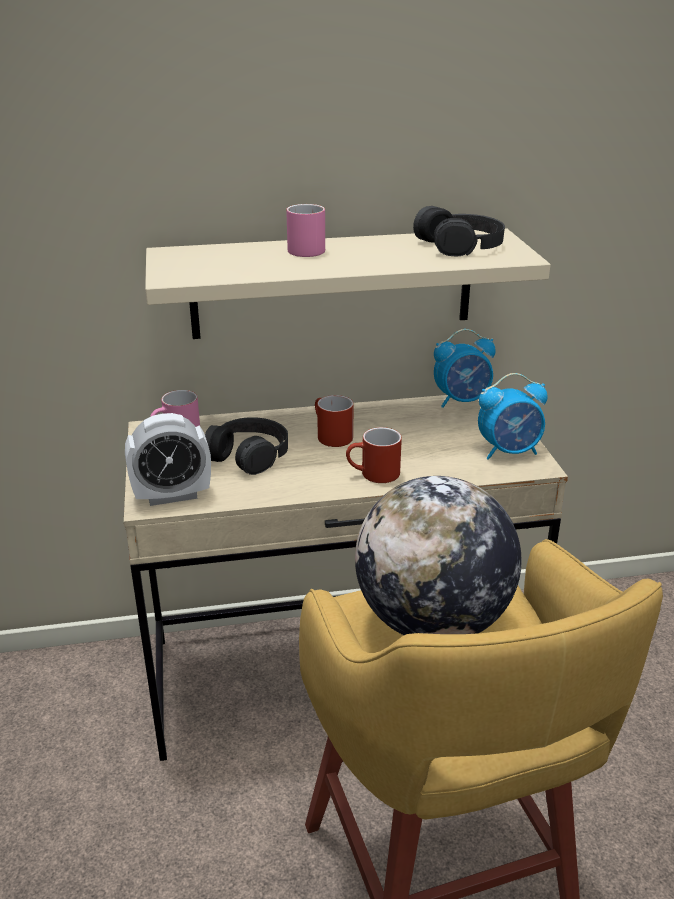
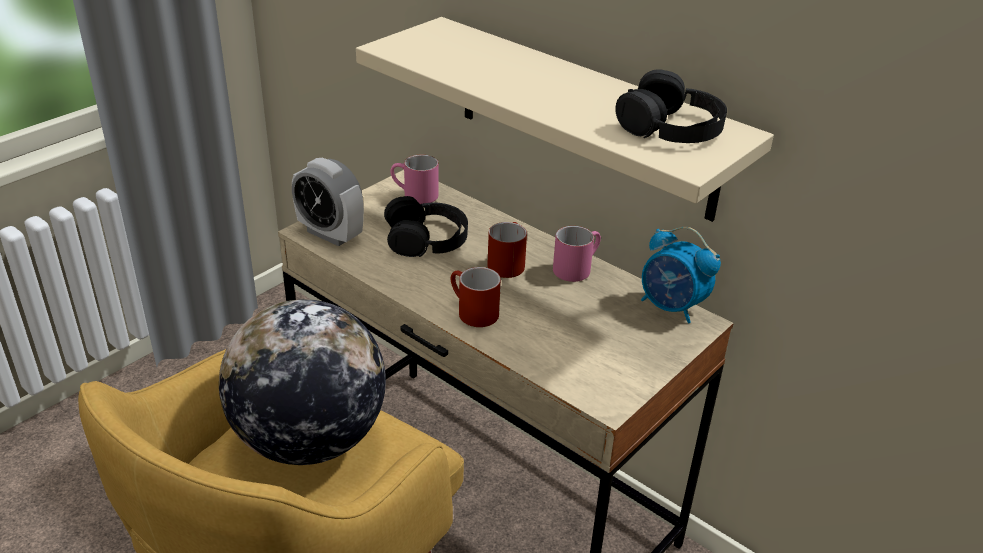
camera: 50 degrees right, 5 degrees up
pink mug [286,204,325,257] -> pink mug moved to [553,226,601,282]
alarm clock [478,373,548,460] -> none

